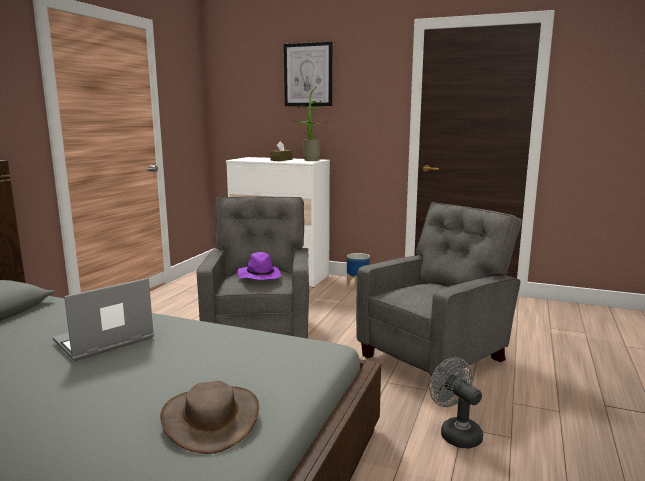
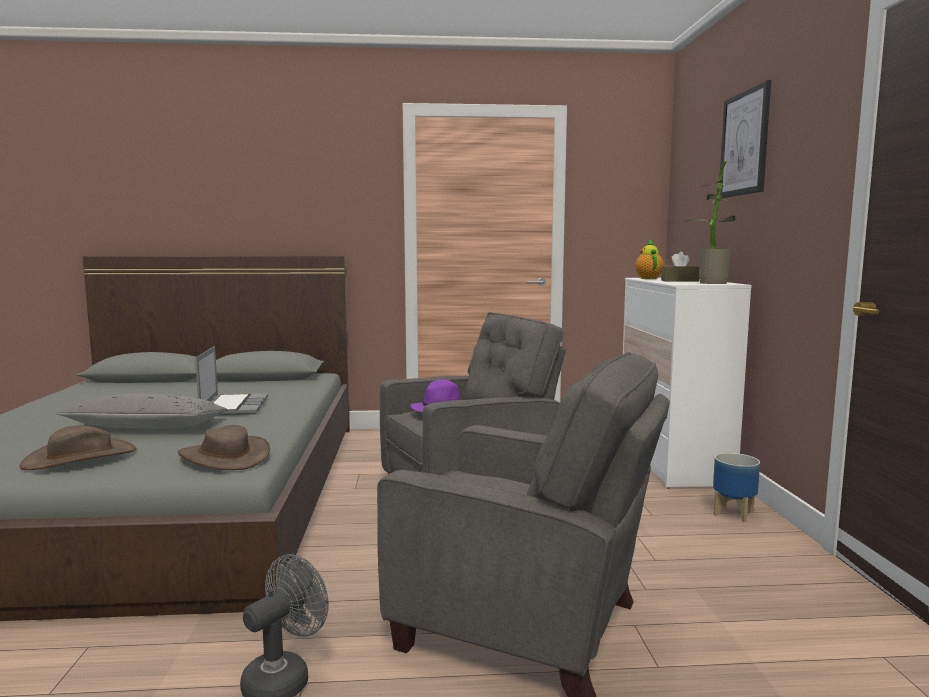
camera: 65 degrees right, 5 degrees down
laptop [53,278,154,361] -> laptop turned 60 degrees clockwise [195,346,268,416]
none -> grey pillow [56,394,227,428]
none -> brown hat [178,425,270,470]
none -> teapot [635,239,664,279]

